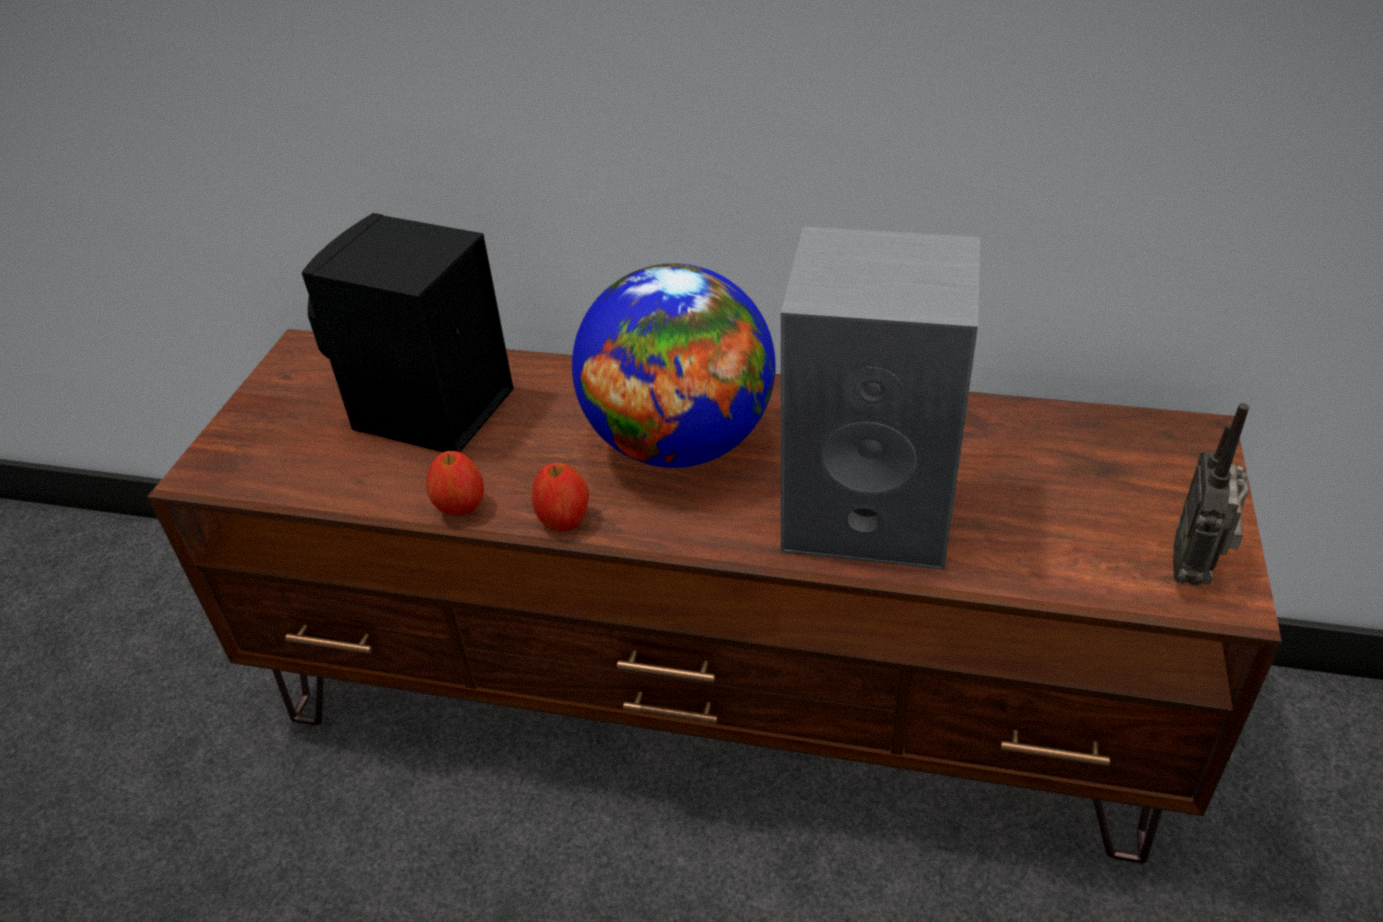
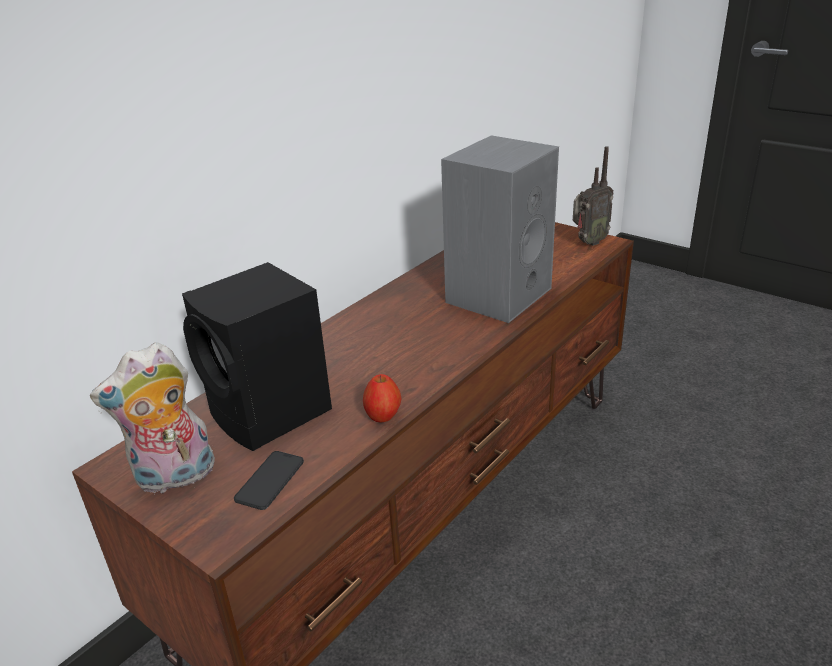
camera: 65 degrees left, 10 degrees down
apple [531,463,589,532] -> none
globe [572,263,775,468] -> none
radio [1173,403,1249,586] -> radio turned 75 degrees counterclockwise [573,146,614,246]
none -> plush toy [90,342,215,495]
none -> phone [234,451,304,510]

